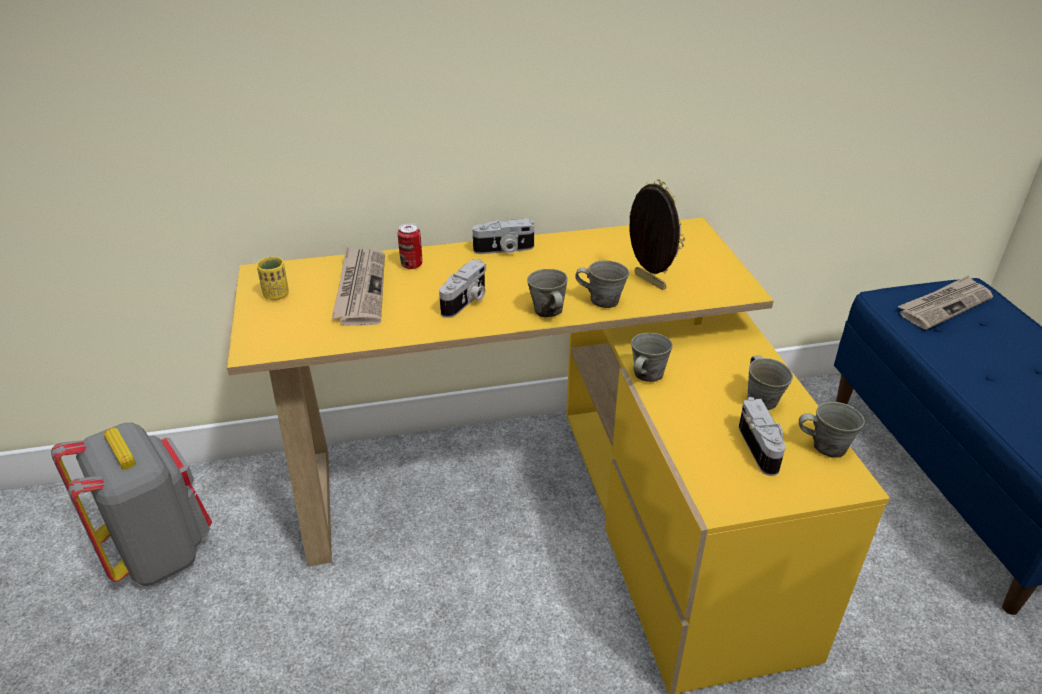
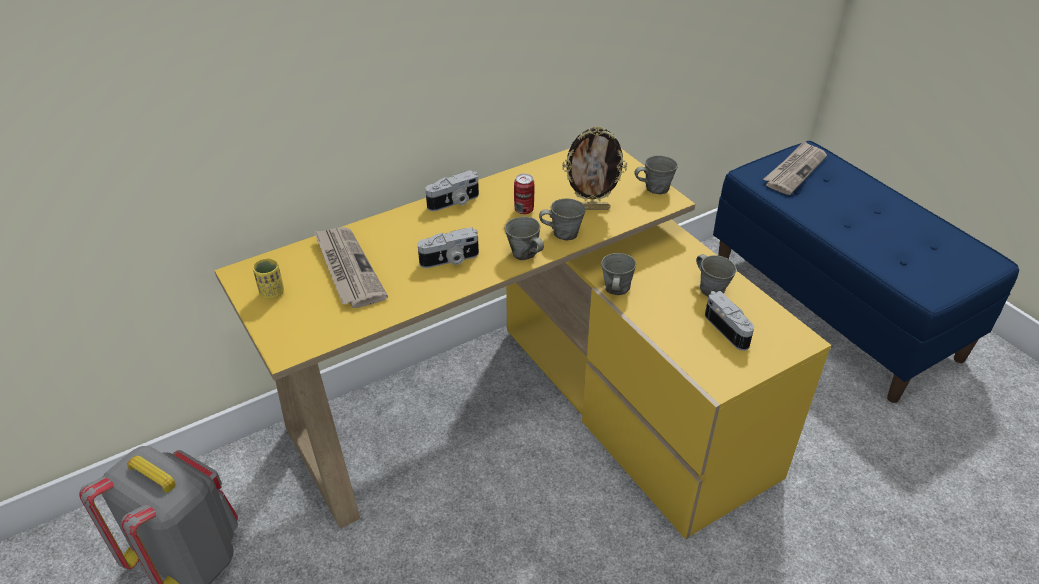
camera: 20 degrees left, 5 degrees up
can [398,223,422,269] -> can moved to [514,174,534,214]
camera [439,259,486,318] -> camera turned 60 degrees clockwise [418,227,479,268]
picture frame [629,179,685,290] -> picture frame turned 150 degrees clockwise [562,126,627,210]
grey mug [799,402,865,458] -> grey mug moved to [634,155,678,194]

